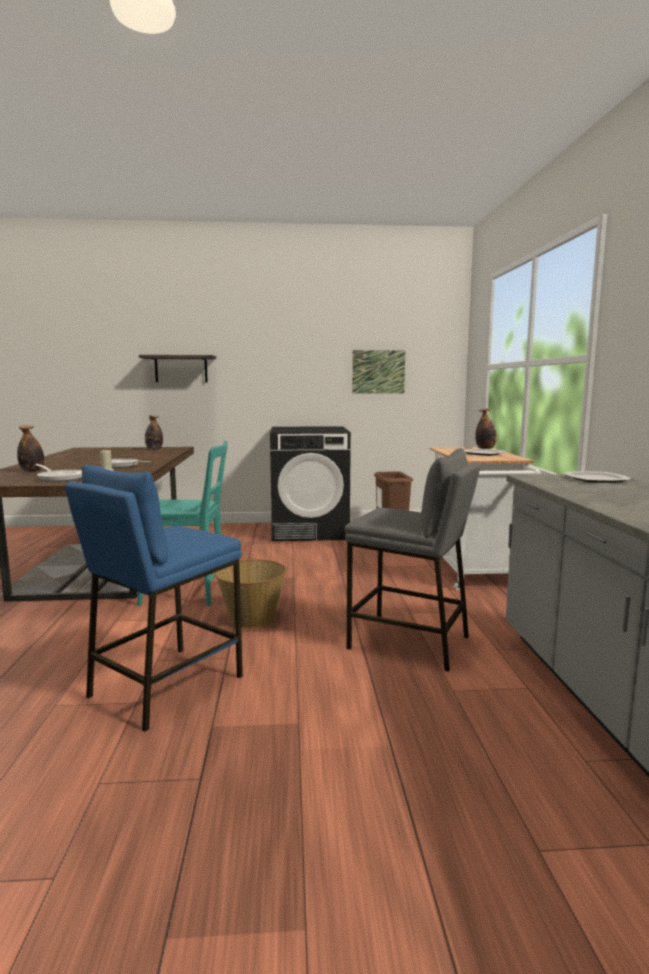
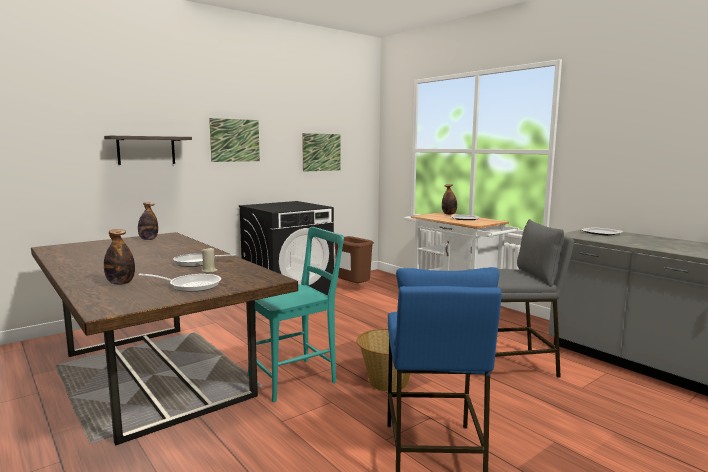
camera: 35 degrees left, 0 degrees up
none -> picture [209,118,260,162]

